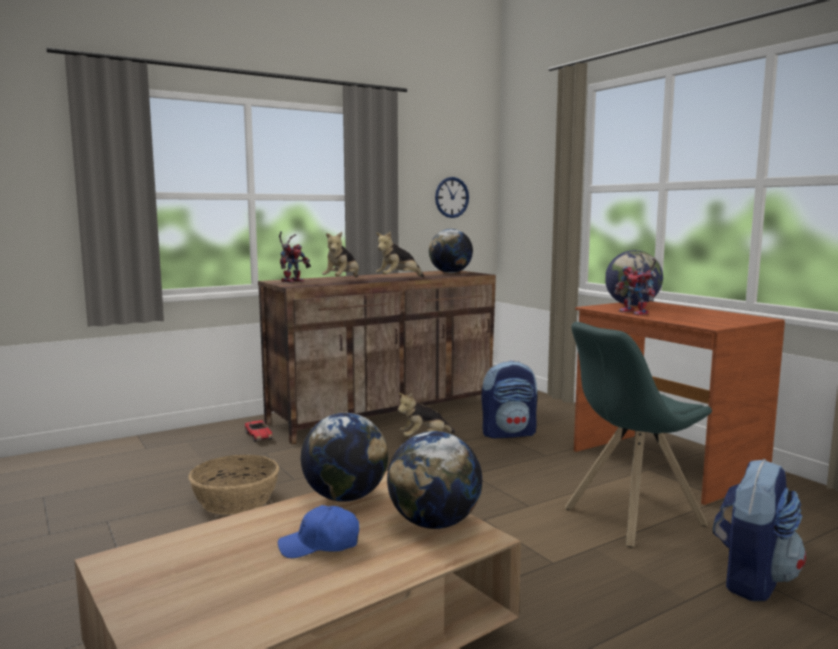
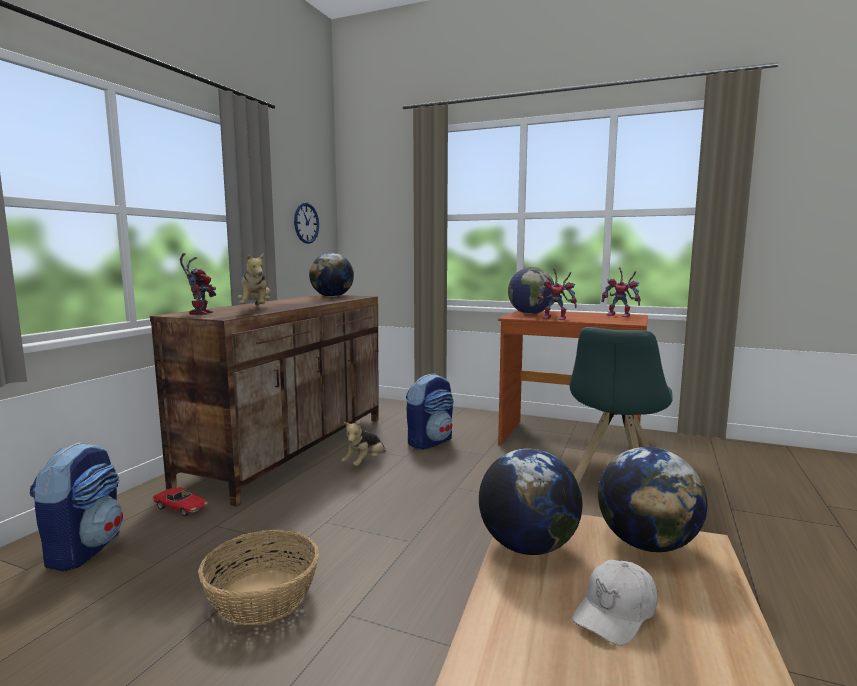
camera: 35 degrees left, 0 degrees up
blue cap [278,505,359,558] -> white cap [572,560,658,646]
plush toy [376,231,424,277] -> none
backpack [713,459,806,601] -> backpack moved to [30,442,123,572]
none -> toy robot [601,267,641,317]

